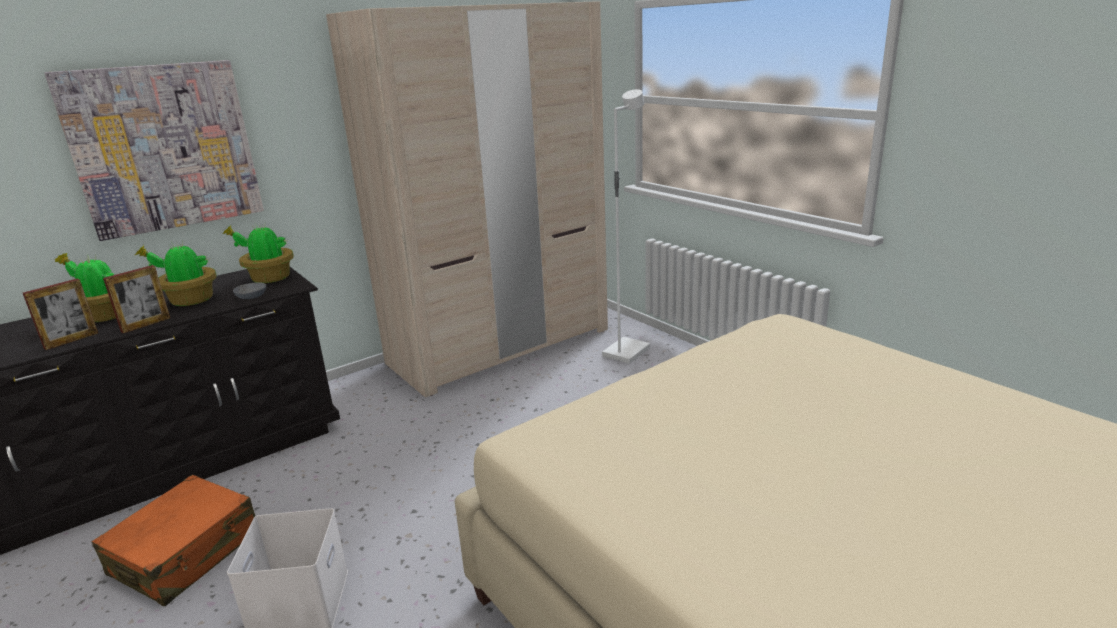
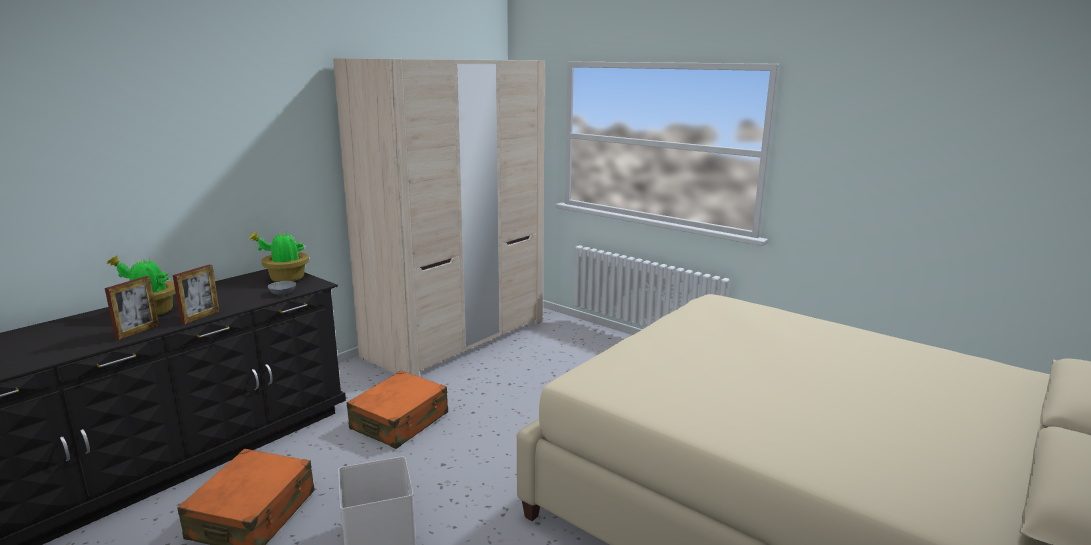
camera: 15 degrees left, 5 degrees down
picture [44,60,264,241] -> none
potted plant [135,242,216,306] -> none
white floor lamp [602,89,650,364] -> none
none -> orange suitcase [347,371,448,449]

